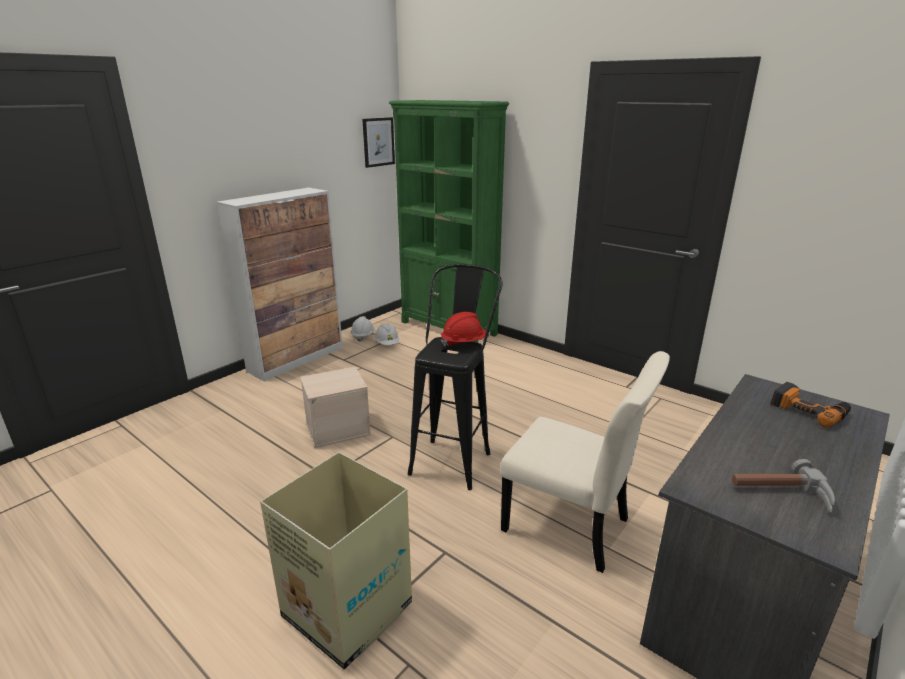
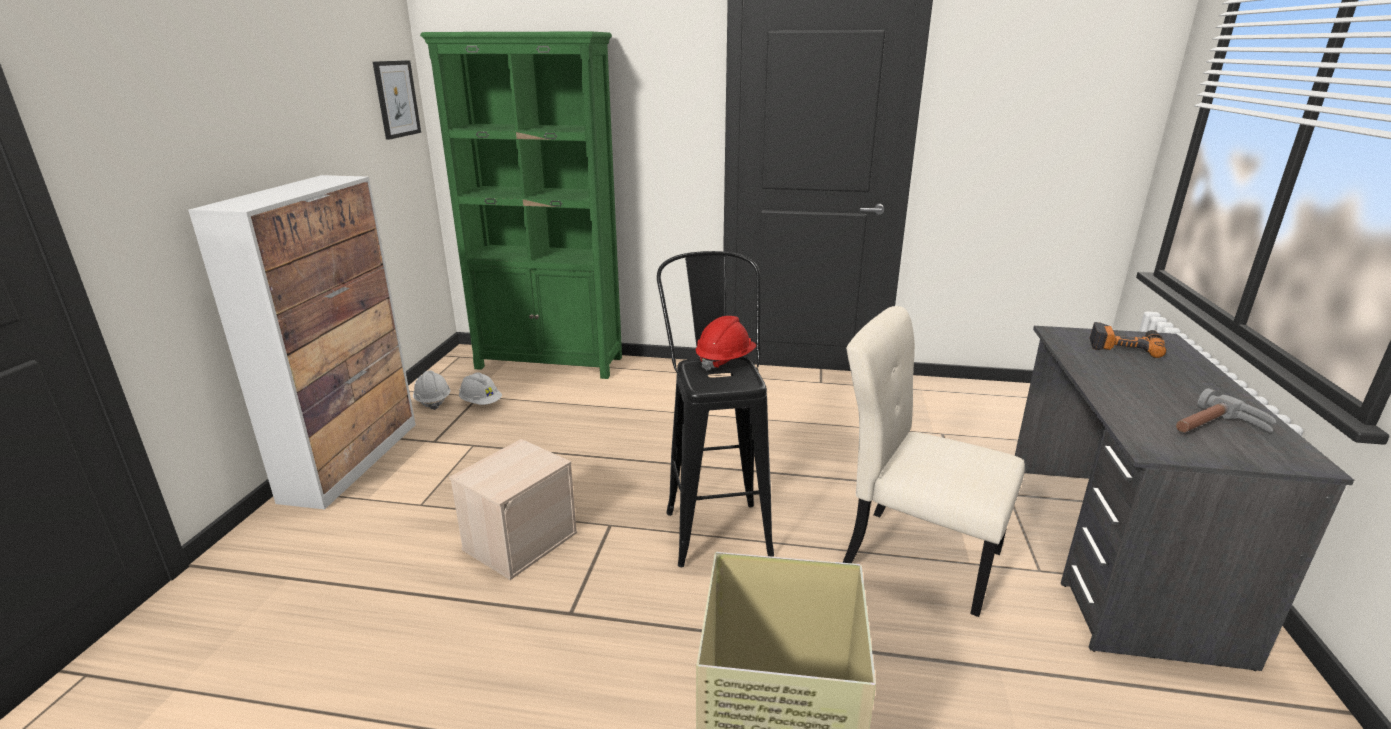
camera: 30 degrees left, 0 degrees up
beige chair [500,351,670,573] -> beige chair turned 150 degrees counterclockwise [843,306,1025,617]

